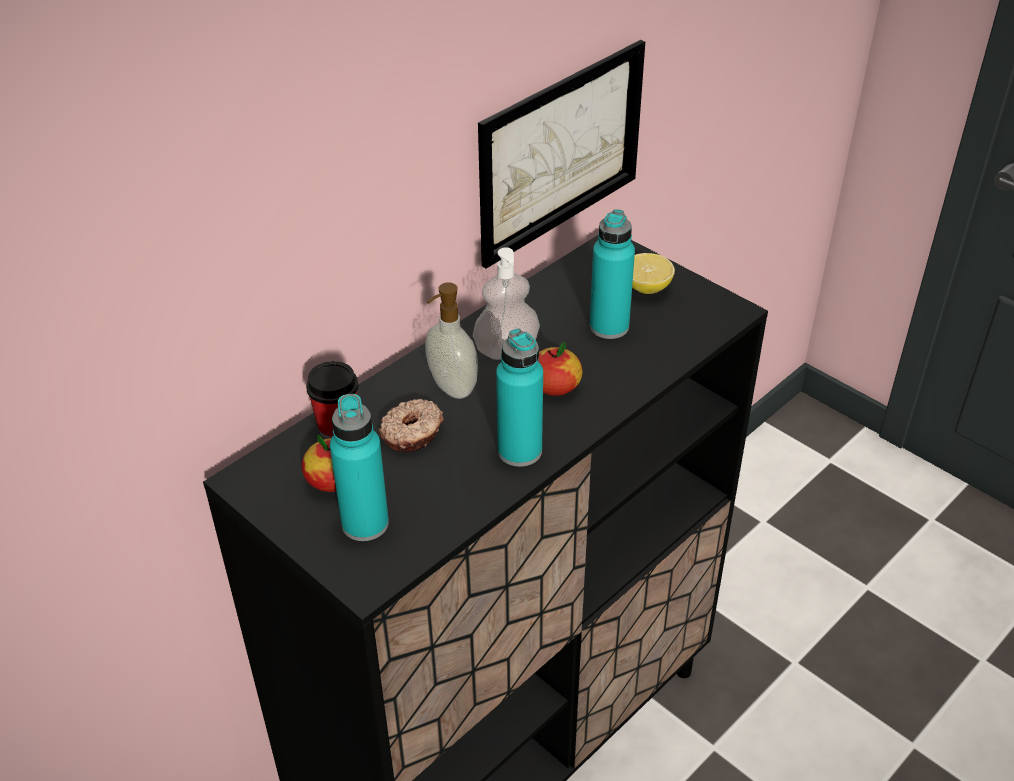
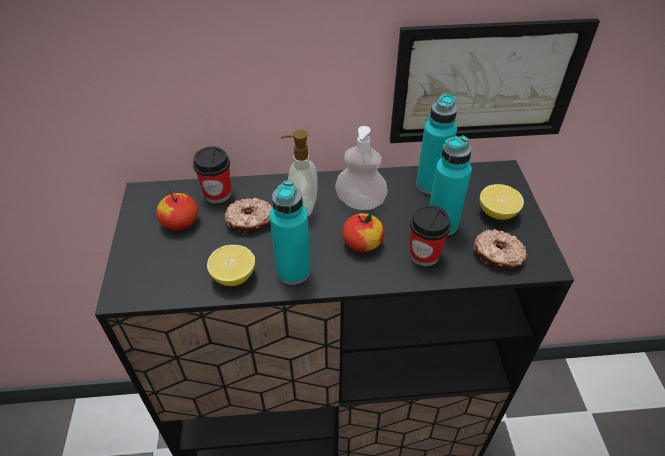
camera: 40 degrees right, 5 degrees up
turquoise bottle [330,394,389,541] -> turquoise bottle moved to [416,93,457,194]
none -> lemon [207,245,255,286]
none -> cup [410,205,451,266]
none -> donut [473,229,528,269]

